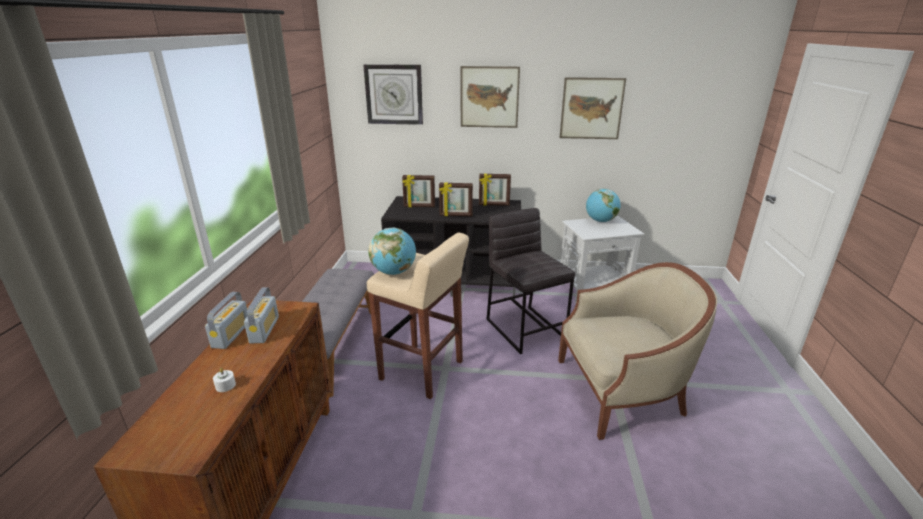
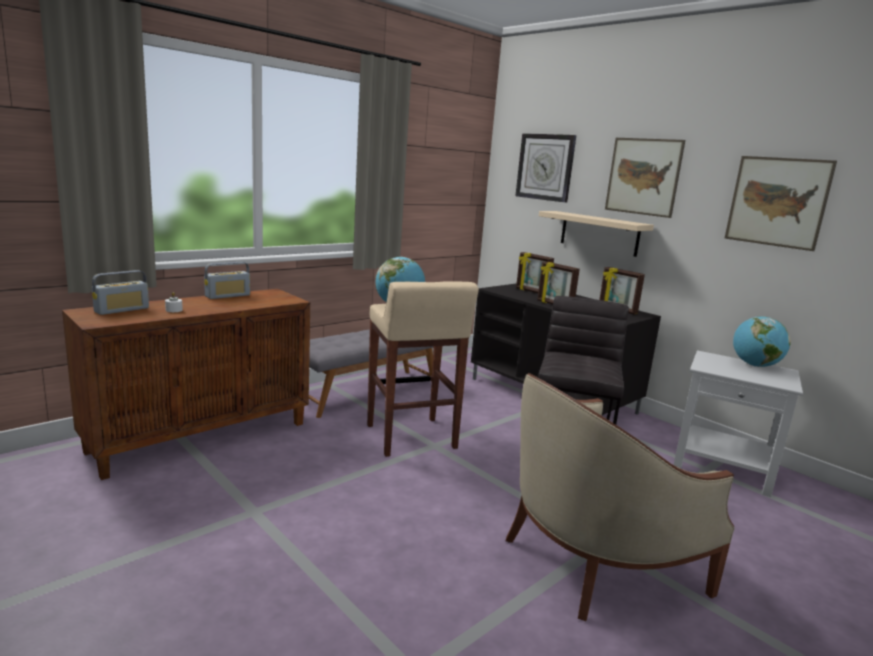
camera: 40 degrees right, 10 degrees down
radio [244,288,279,343] -> radio moved to [92,270,149,315]
beige armchair [558,262,717,440] -> beige armchair turned 120 degrees clockwise [506,373,735,621]
none -> beige shelf [539,211,654,257]

